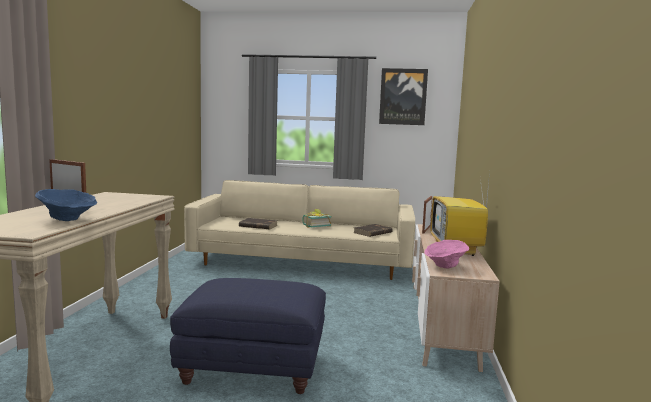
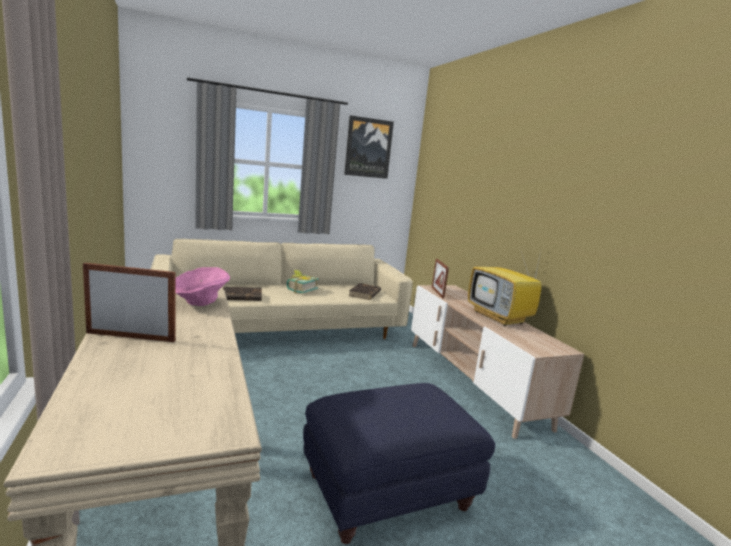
camera: 30 degrees left, 5 degrees up
blue bowl [35,189,97,221] -> none
pink bowl [424,240,469,268] -> pink bowl moved to [176,267,230,306]

